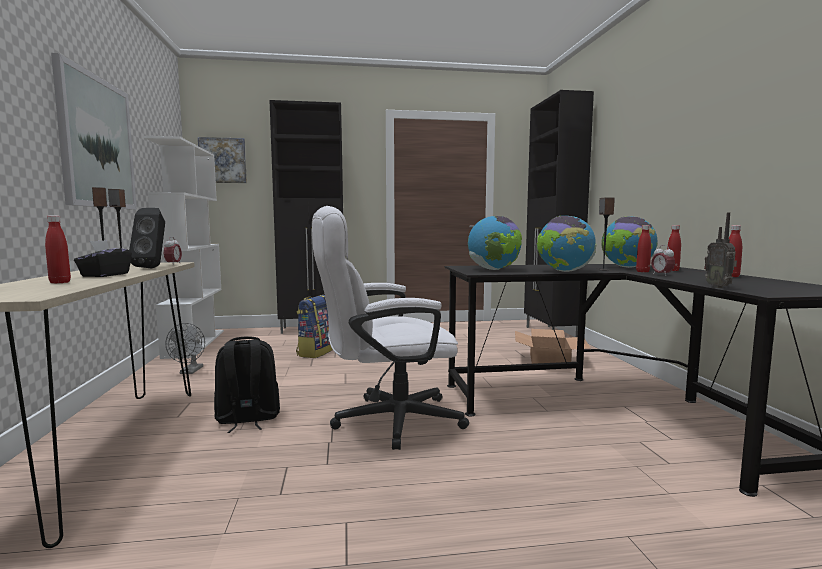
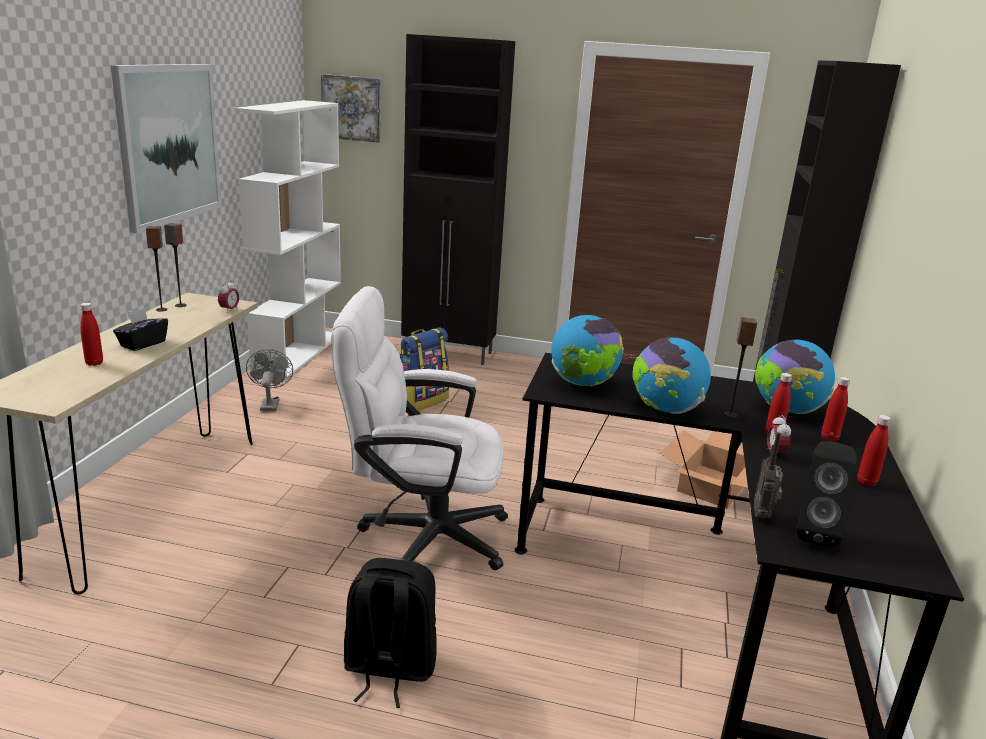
camera: 20 degrees right, 15 degrees up
black speaker [129,208,165,268] -> black speaker moved to [797,441,857,547]
grey fan [165,323,205,374] -> grey fan turned 150 degrees clockwise [246,349,293,411]
black backpack [214,336,280,433] -> black backpack moved to [344,558,436,708]

